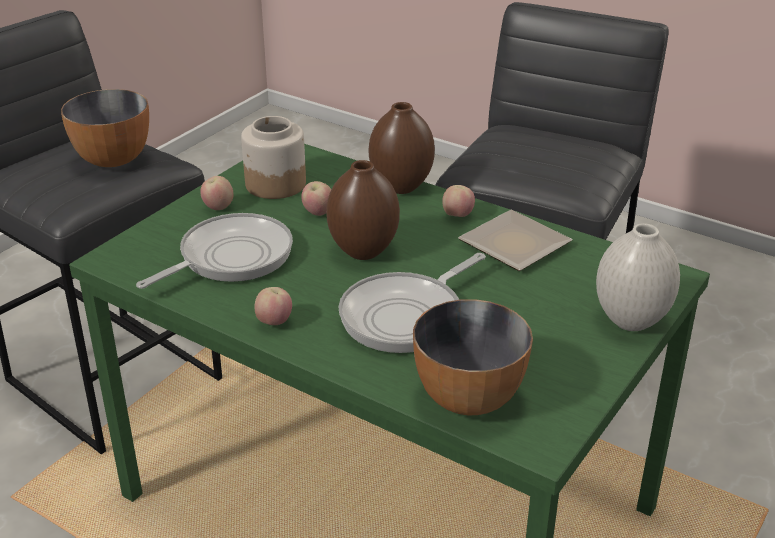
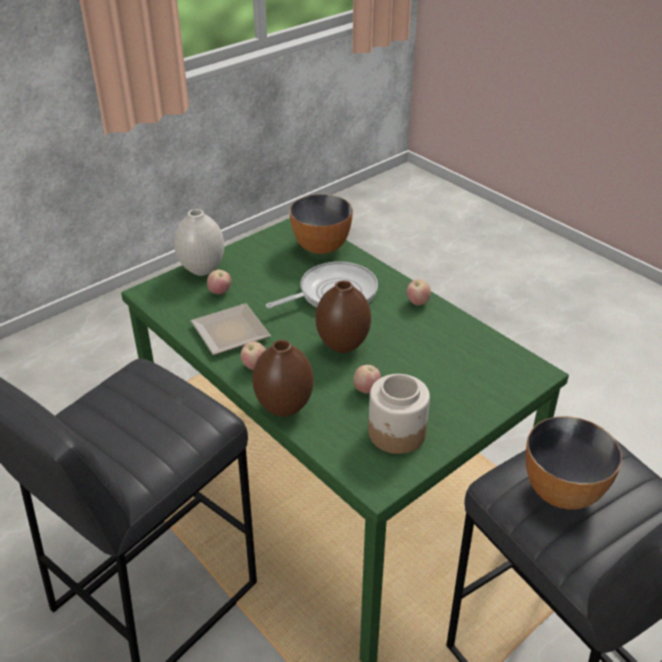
camera: 165 degrees left, 5 degrees up
frying pan [136,213,293,289] -> none
apple [200,176,233,210] -> apple moved to [207,270,231,295]

